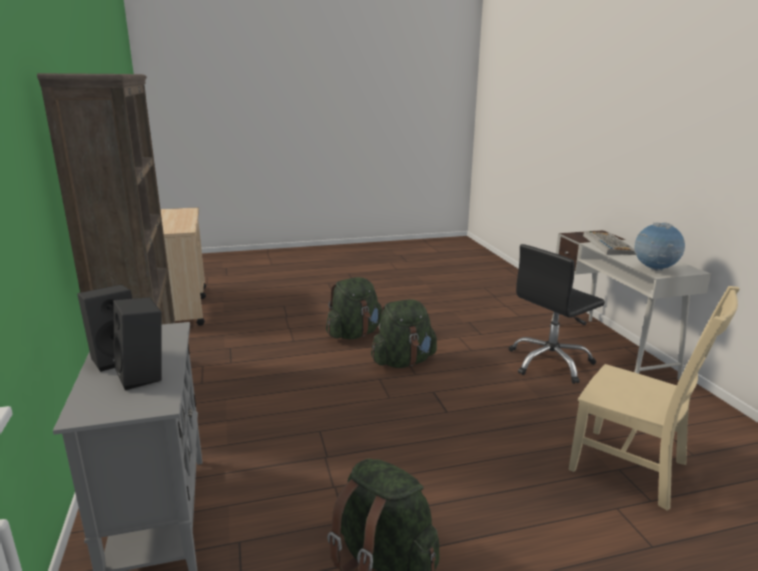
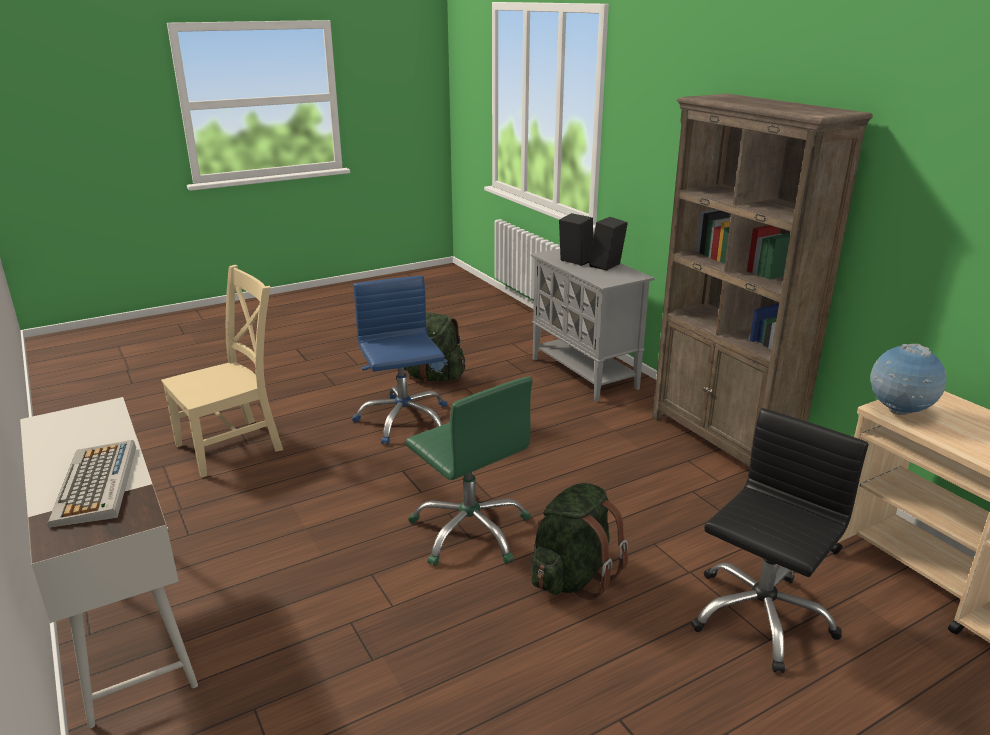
camera: 165 degrees right, 5 degrees up
green backpack [371,299,437,368] -> green office chair [405,376,533,566]
black office chair [509,244,605,384] -> black office chair moved to [691,408,868,673]
beige chair [568,286,740,511] -> beige chair turned 120 degrees clockwise [161,265,283,477]
globe [634,222,685,271] -> globe moved to [870,344,947,415]
none -> blue office chair [352,276,447,445]

